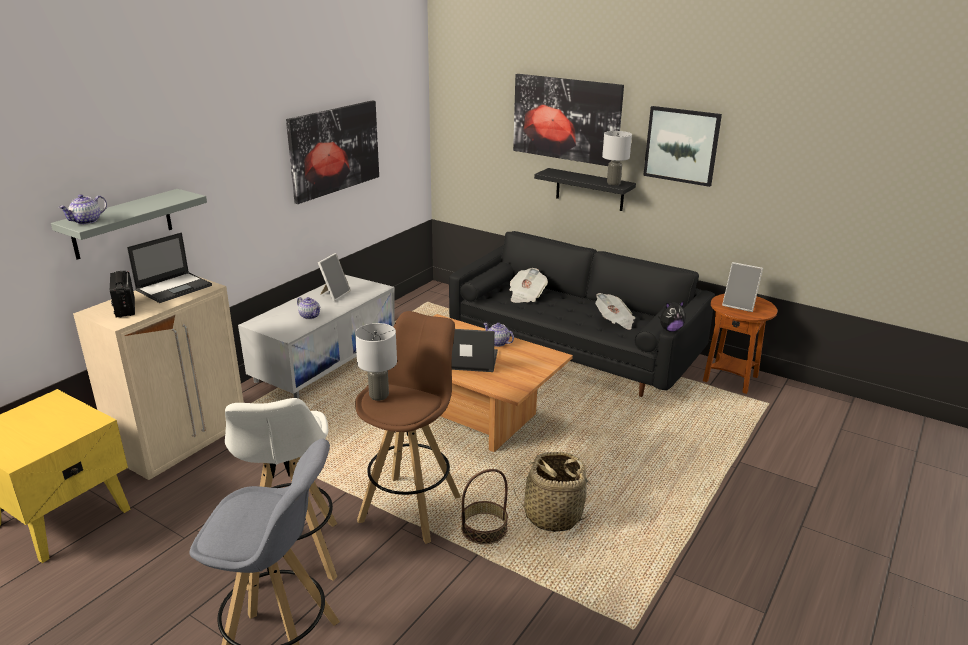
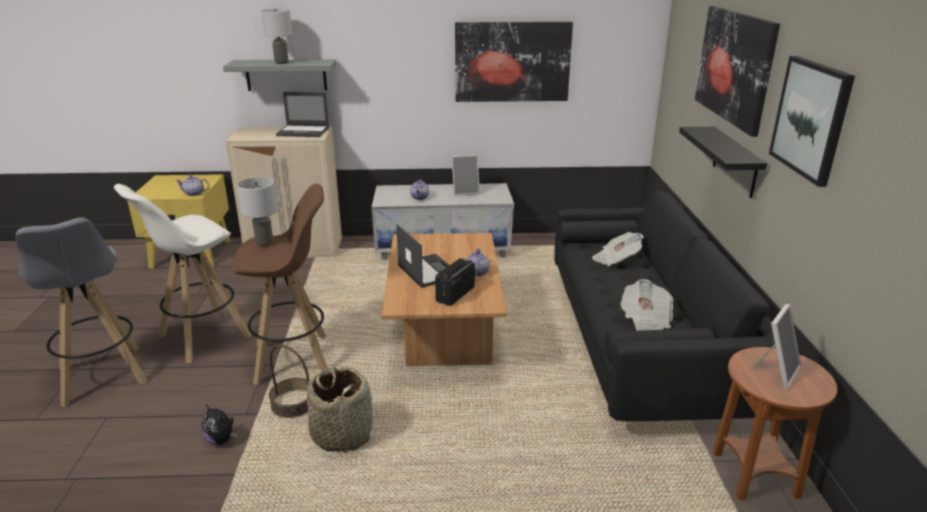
camera: 55 degrees right, 0 degrees up
teapot [58,194,107,224] -> teapot moved to [175,175,209,196]
radio [110,271,135,317] -> radio moved to [435,258,475,306]
white table lamp [602,131,632,186] -> white table lamp moved to [261,9,292,64]
plush toy [658,301,685,332] -> plush toy moved to [202,404,237,445]
picture frame [722,262,763,312] -> picture frame turned 135 degrees counterclockwise [752,304,801,388]

